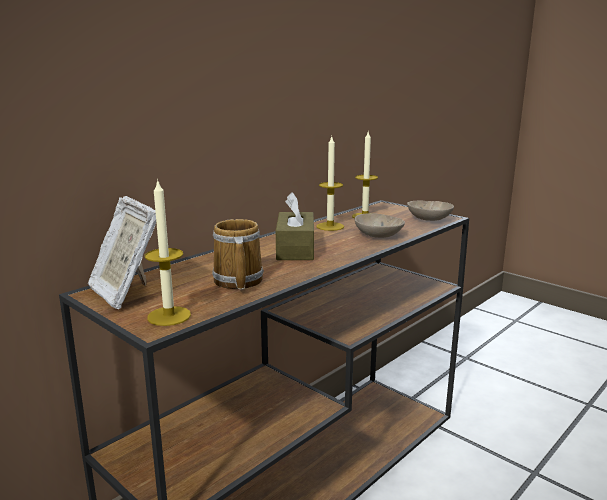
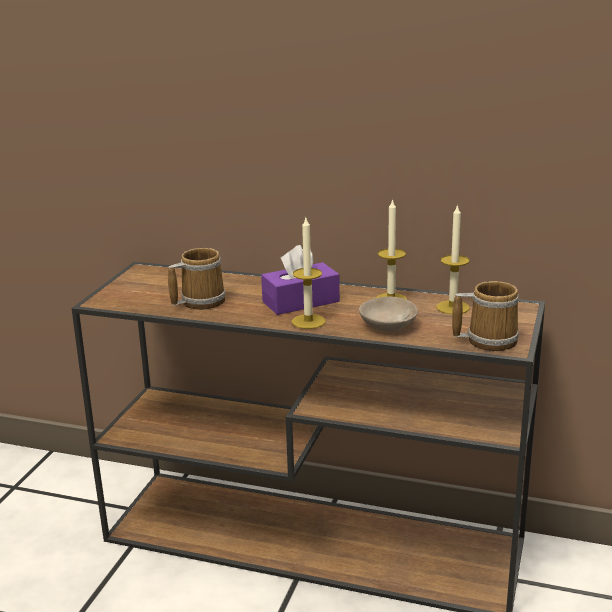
camera: 65 degrees right, 5 degrees up
picture frame [88,196,156,309] -> none
candle [145,179,191,326] -> candle moved to [292,218,326,329]
brown tissue box [276,192,314,260] -> purple tissue box [261,245,340,315]
beige bowl [407,201,454,221] -> mug [452,281,519,351]

